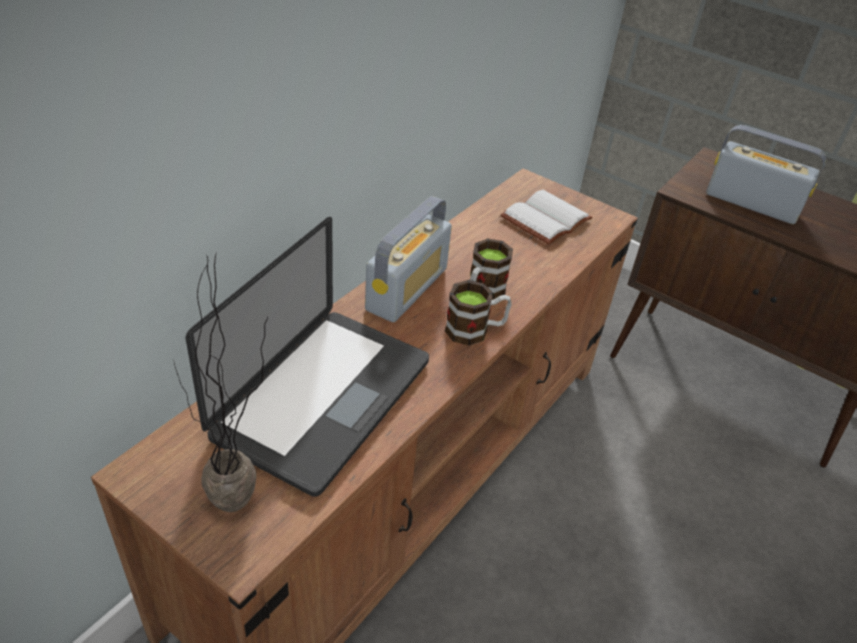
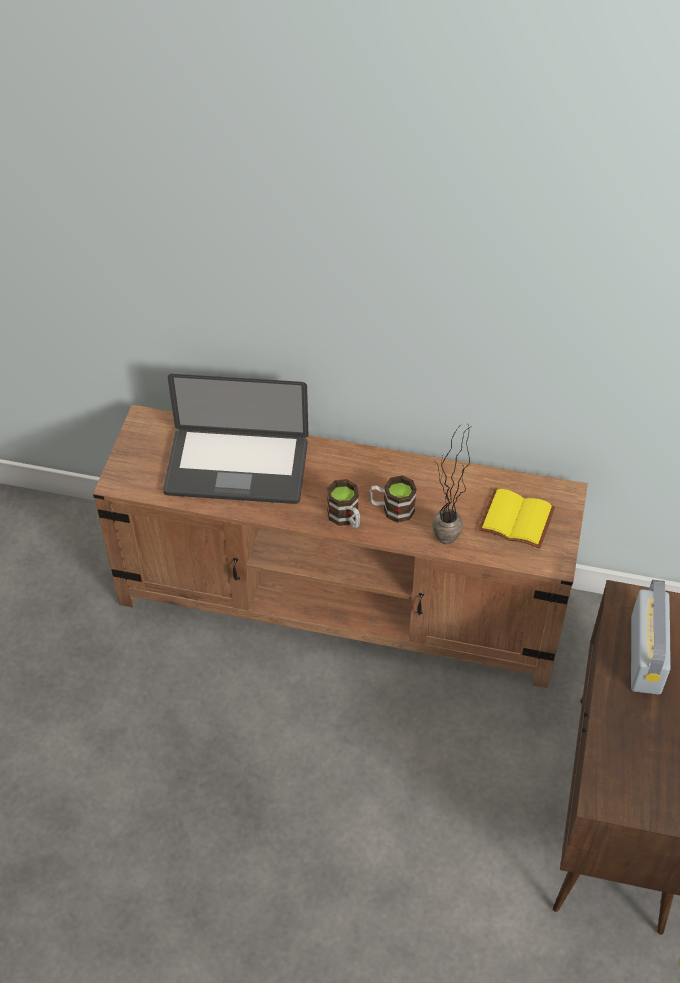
camera: 70 degrees right, 10 degrees up
potted plant [174,251,268,512] -> potted plant moved to [432,423,472,544]
radio [365,196,452,322] -> none
white book [501,190,592,245] -> yellow book [478,489,555,549]

